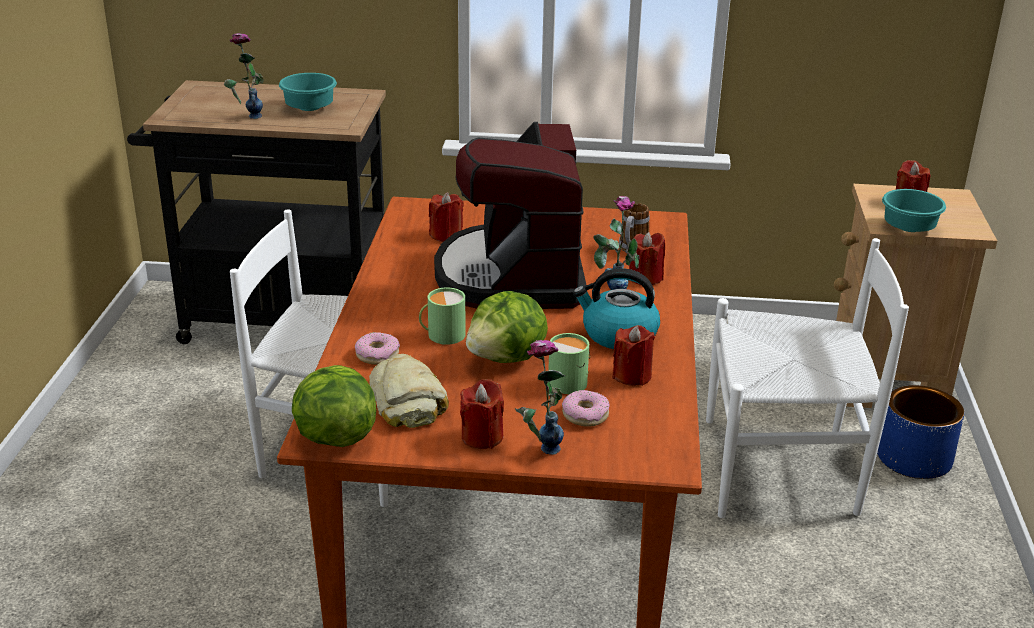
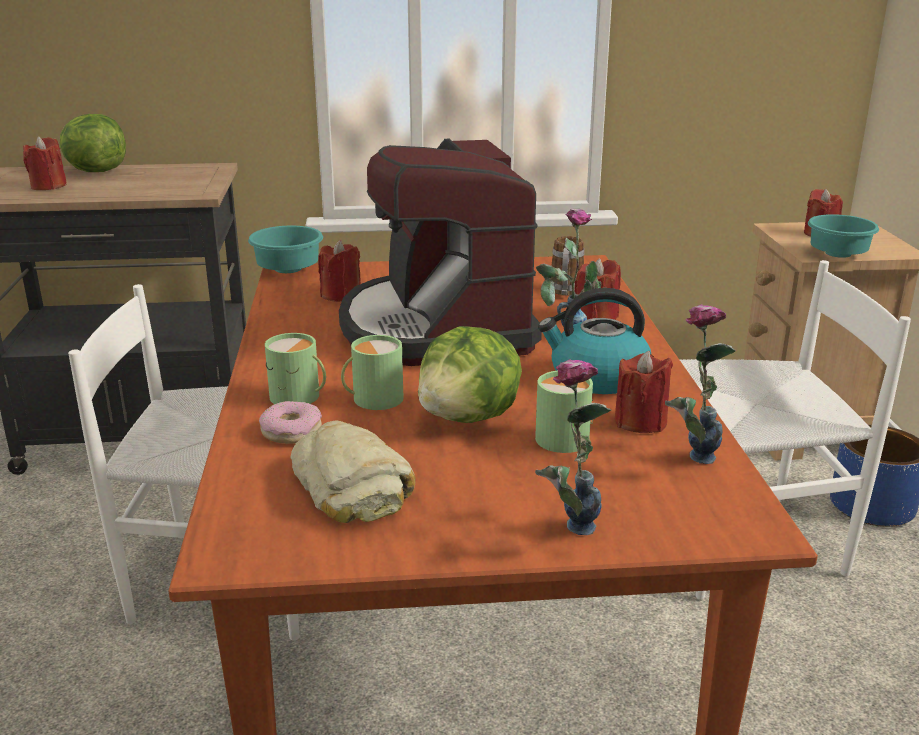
camera: 10 degrees left, 5 degrees down
vase [224,33,264,119] -> vase moved to [665,304,736,464]
turquoise bowl [279,73,337,111] -> turquoise bowl moved to [248,226,323,273]
lettuce [292,365,376,447] -> lettuce moved to [60,114,126,172]
red candle [460,379,504,449] -> red candle moved to [23,136,67,190]
donut [562,390,610,427] -> none
none -> green mug [265,333,326,404]

